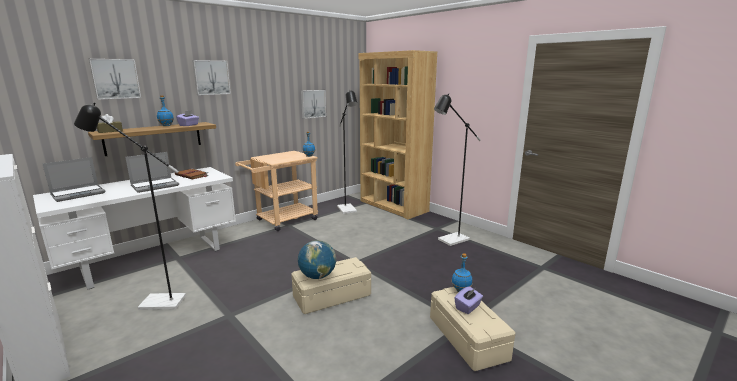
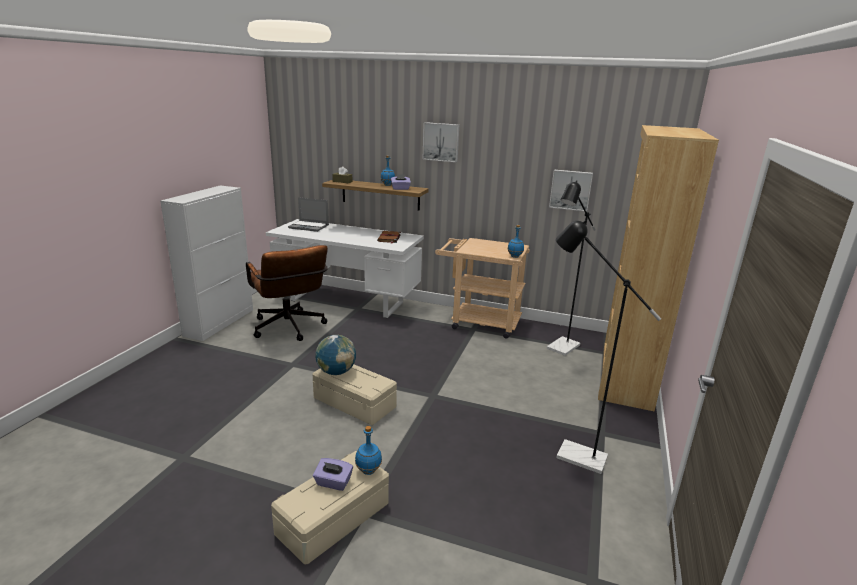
camera: 60 degrees right, 5 degrees up
black floor lamp [74,102,186,310] -> brown office chair [246,245,328,341]
picture [89,59,141,100] -> none
laptop [125,152,179,193] -> none

